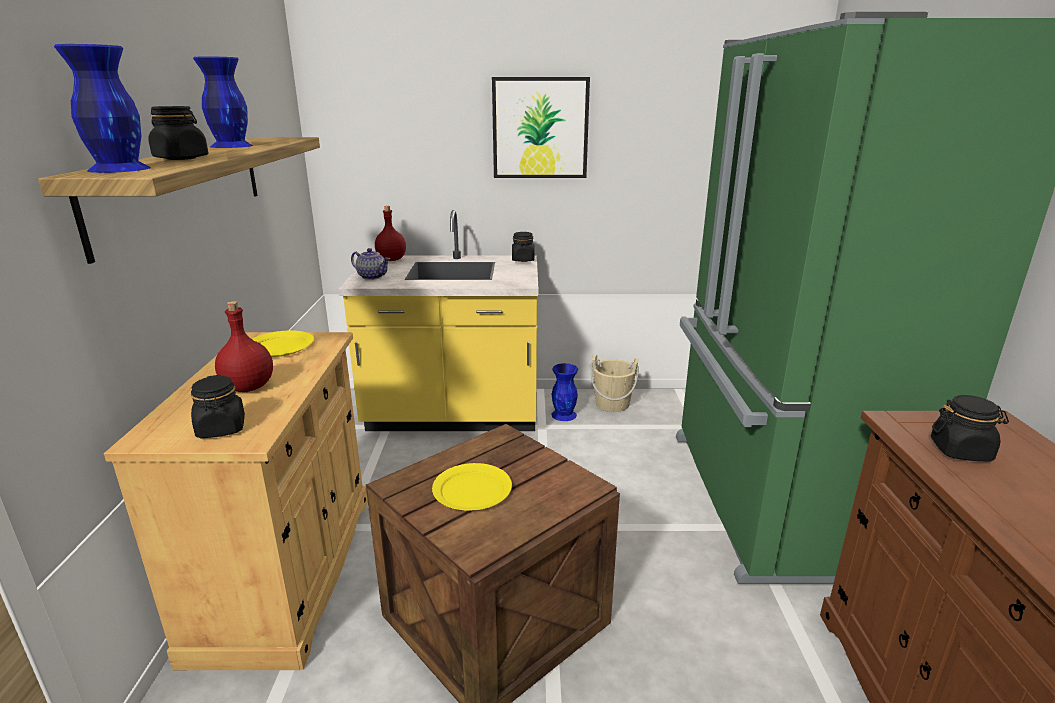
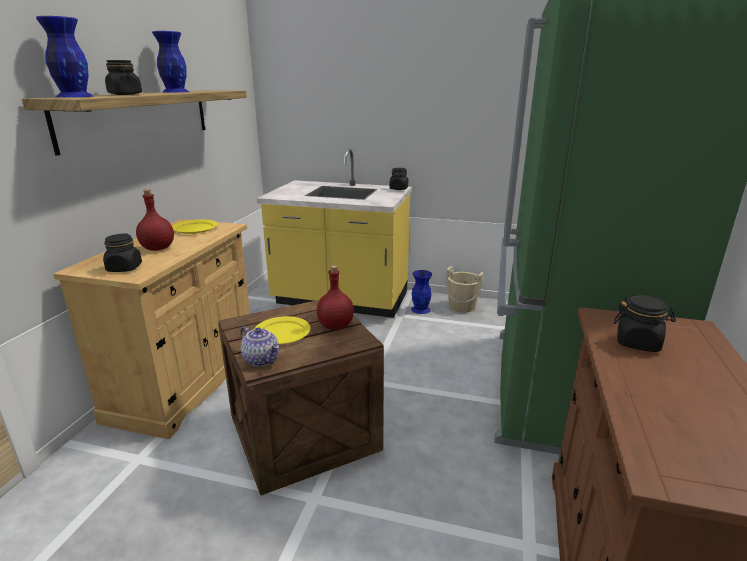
camera: 15 degrees right, 0 degrees up
teapot [351,248,390,280] -> teapot moved to [241,326,279,367]
red bottle [375,206,406,261] -> red bottle moved to [317,265,354,330]
picture [492,77,590,178] -> none

